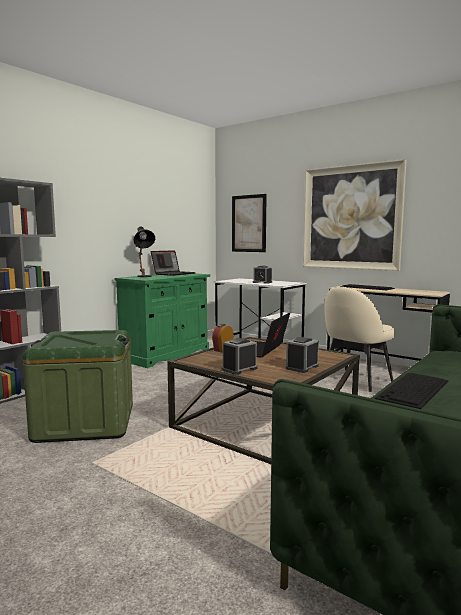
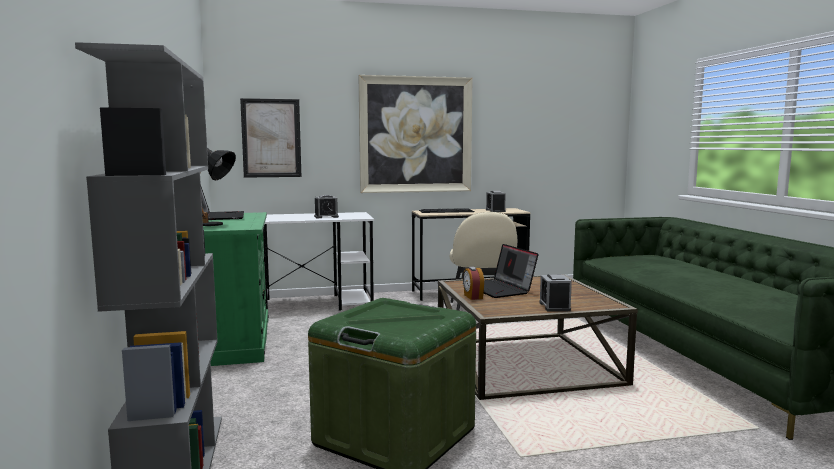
camera: 50 degrees left, 0 degrees up
alarm clock [286,337,319,373] -> alarm clock moved to [486,191,506,212]
keyboard [375,373,449,409] -> none

